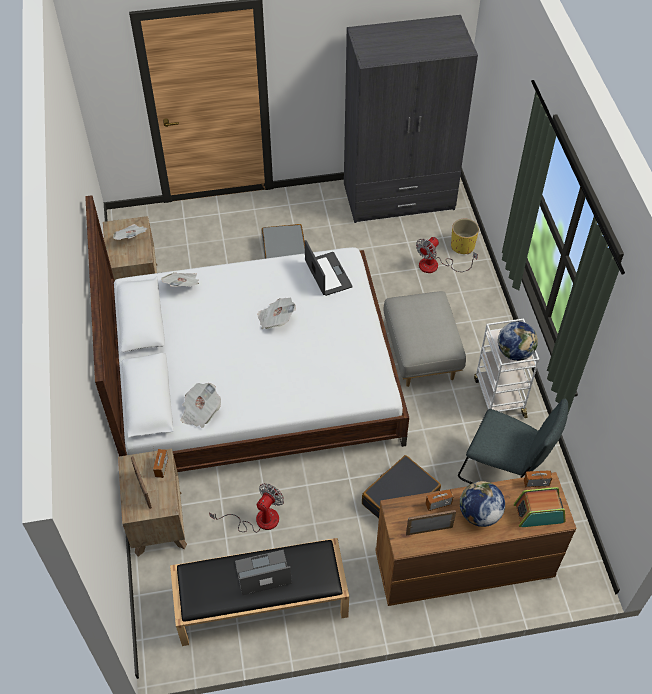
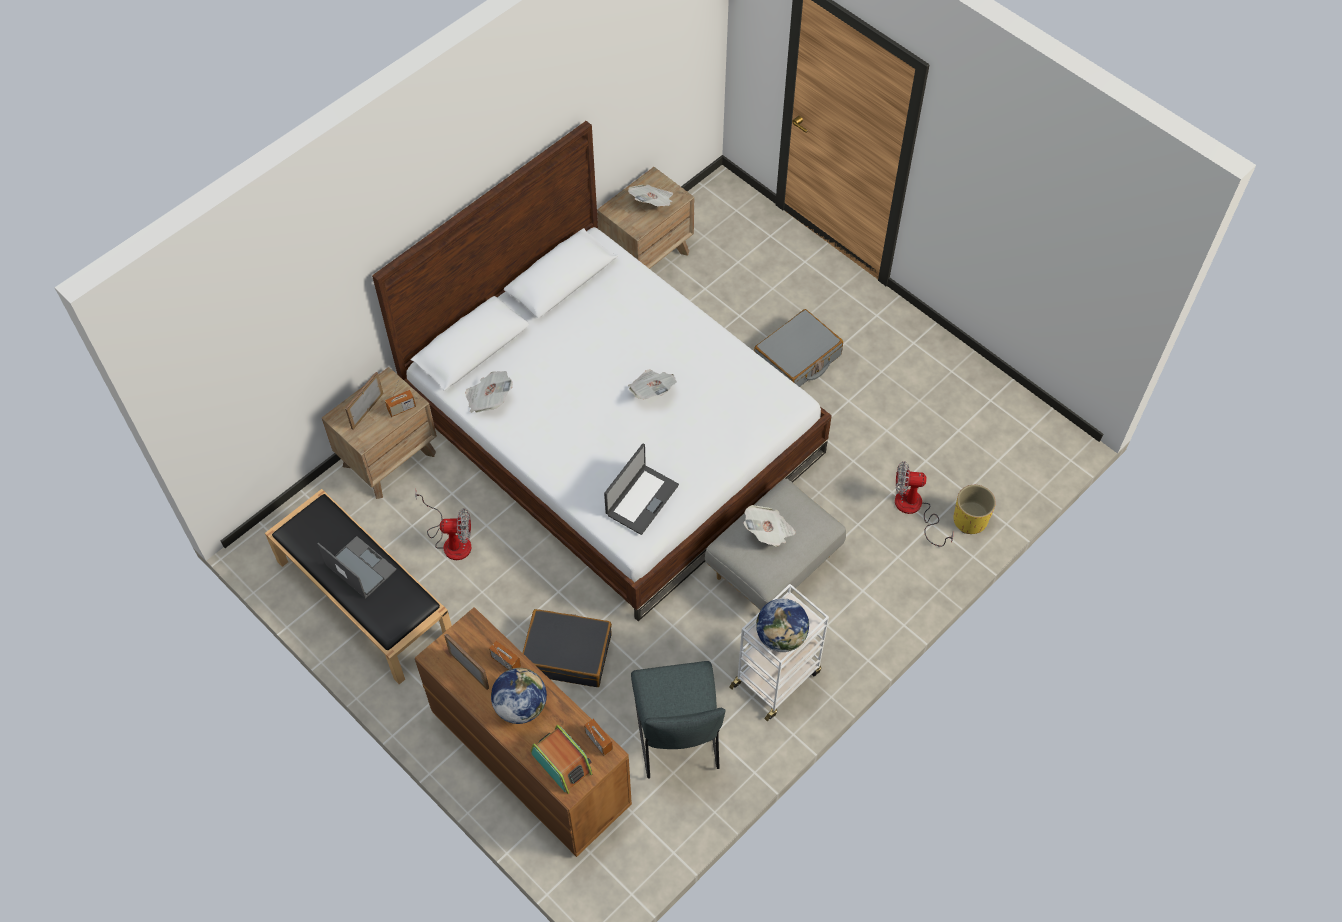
camera: 55 degrees right, 5 degrees up
newspaper [161,272,199,287] -> newspaper moved to [743,505,796,547]
laptop [305,240,353,296] -> laptop moved to [604,444,679,535]
grey wardrobe [344,15,478,223] -> none

